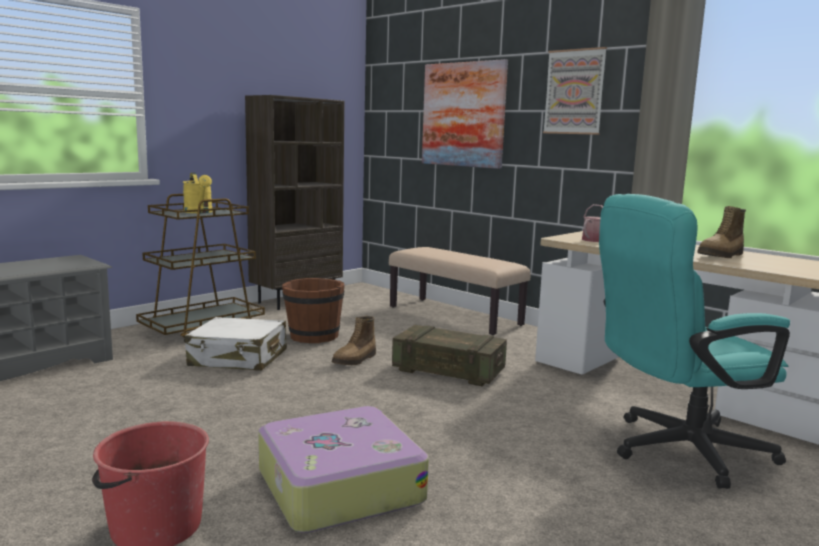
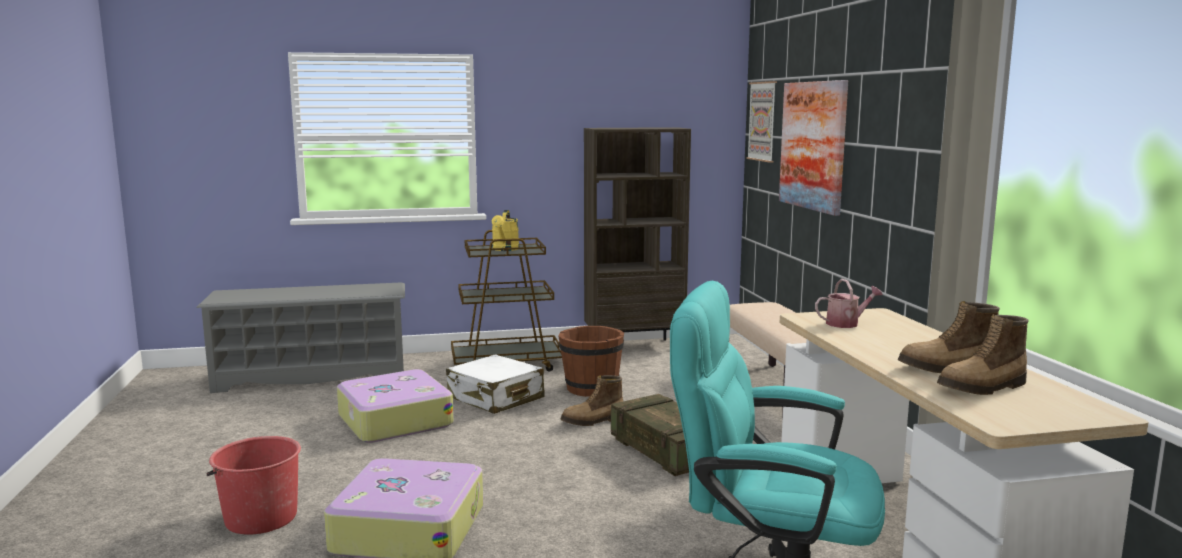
camera: 35 degrees right, 0 degrees up
picture [543,47,607,135] -> picture moved to [746,81,777,163]
none -> suitcase [337,369,454,443]
none -> boot [937,314,1029,395]

